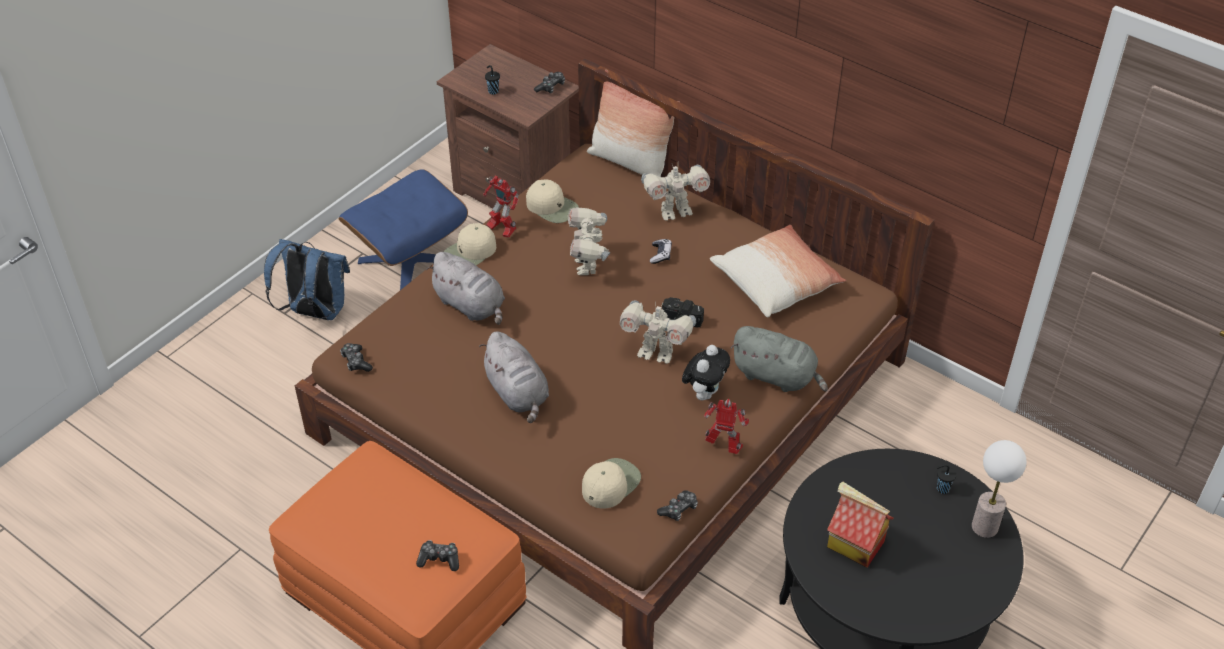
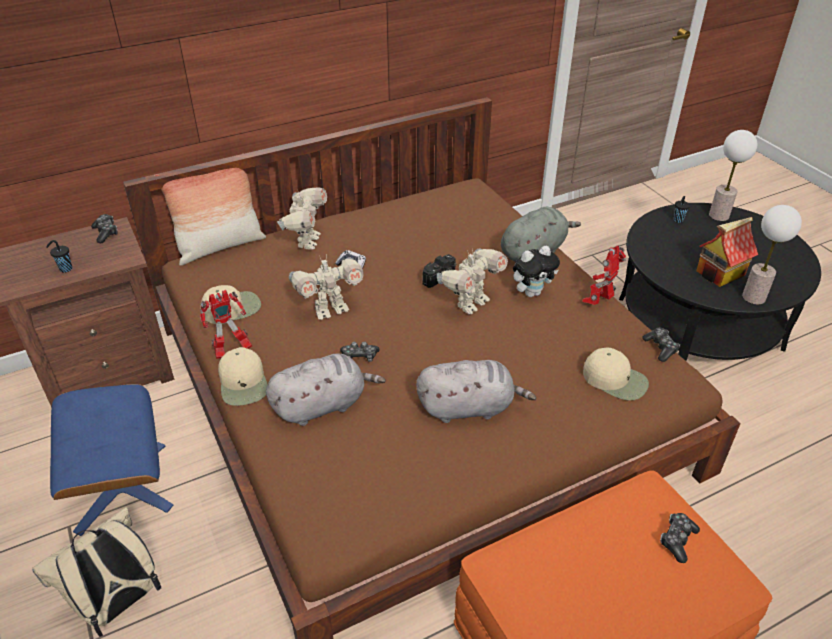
camera: 65 degrees left, 5 degrees down
blue backpack [264,239,350,320] -> beige backpack [32,507,161,637]
game controller [340,343,373,372] -> game controller moved to [340,341,380,362]
toy robot [568,207,610,275] -> toy robot turned 45 degrees counterclockwise [289,254,364,320]
beige cap [582,458,641,509] -> beige cap turned 150 degrees clockwise [583,347,649,401]
plush toy [682,345,730,401] -> plush toy turned 105 degrees clockwise [513,246,560,297]
pillow [710,225,846,318] -> none
none -> table lamp [742,205,802,305]

